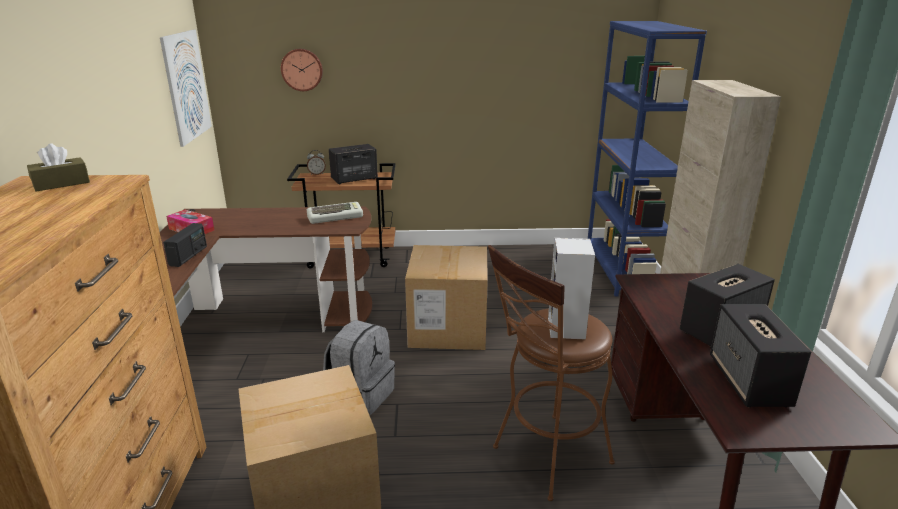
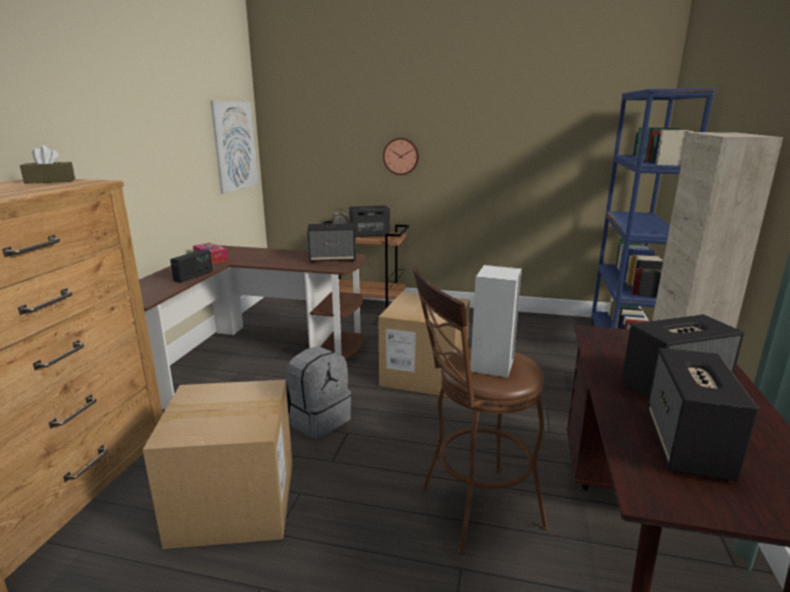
camera: 15 degrees right, 5 degrees down
wall clock [281,49,323,91] -> wall clock moved to [383,138,419,175]
keyboard [307,202,363,224] -> speaker [307,223,356,263]

